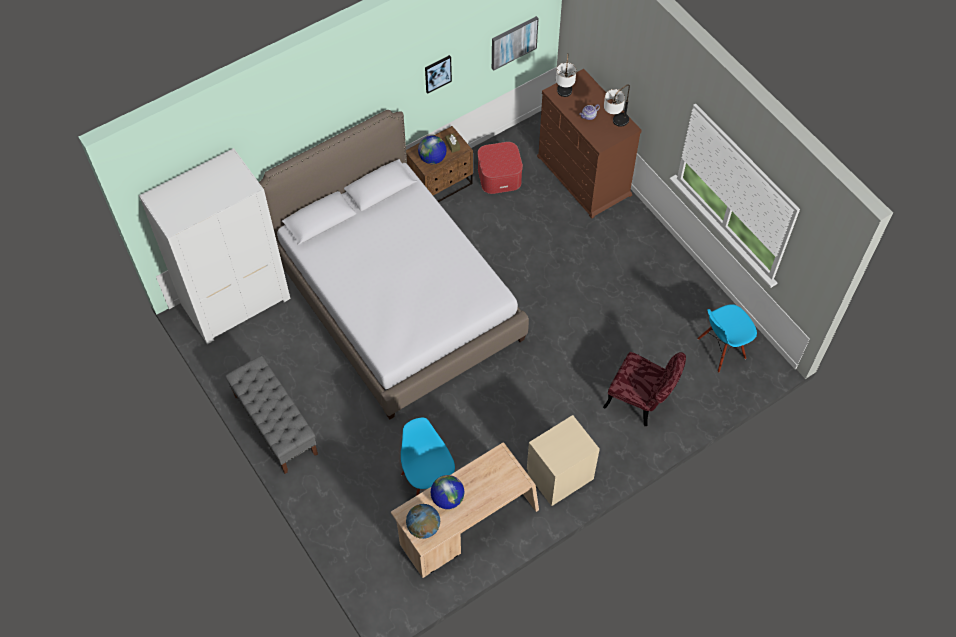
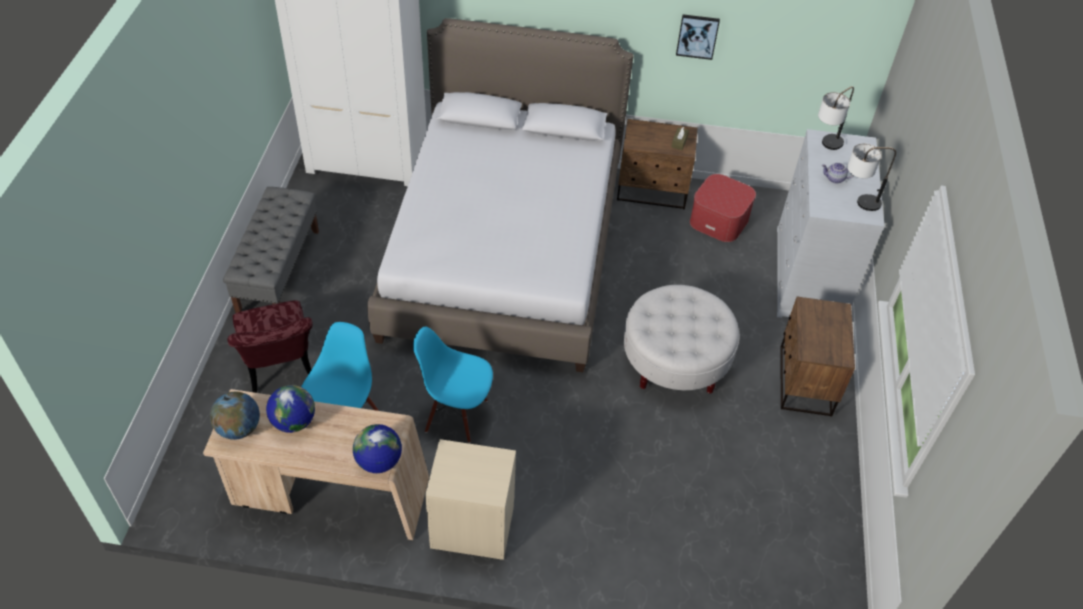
camera: 40 degrees right, 10 degrees down
globe [418,136,447,164] -> globe moved to [353,424,402,473]
picture [492,16,539,71] -> none
brown dresser [537,69,642,219] -> white dresser [777,129,885,318]
red chair [603,352,686,426] -> red chair moved to [228,300,312,393]
blue chair [697,304,757,373] -> blue chair moved to [413,327,493,443]
none -> white ottoman [624,285,739,393]
none -> brown nightstand [780,297,855,417]

